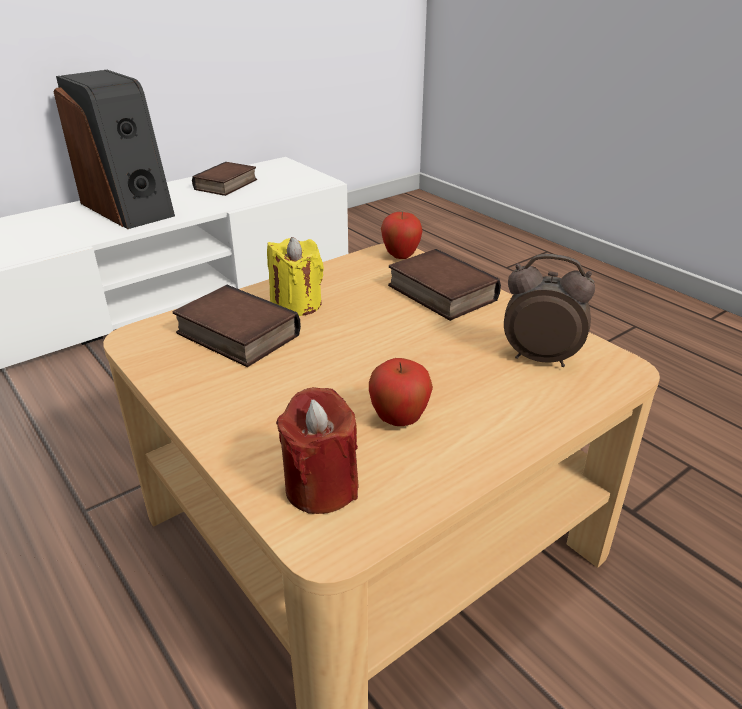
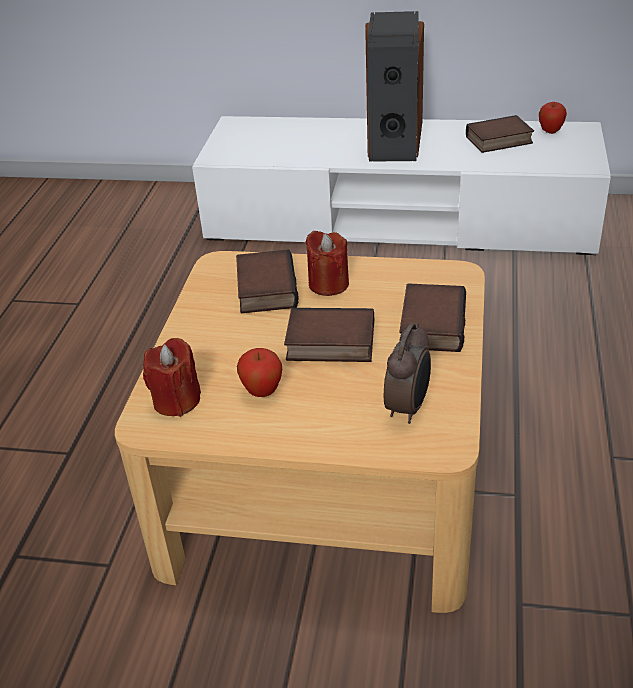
camera: 50 degrees right, 5 degrees up
yellow candle [267,237,324,316] -> red candle [305,231,349,296]
apple [381,212,423,259] -> apple moved to [539,102,567,134]
alarm clock [504,254,595,367] -> alarm clock turned 45 degrees clockwise [384,323,431,424]
none -> book [284,308,374,362]

